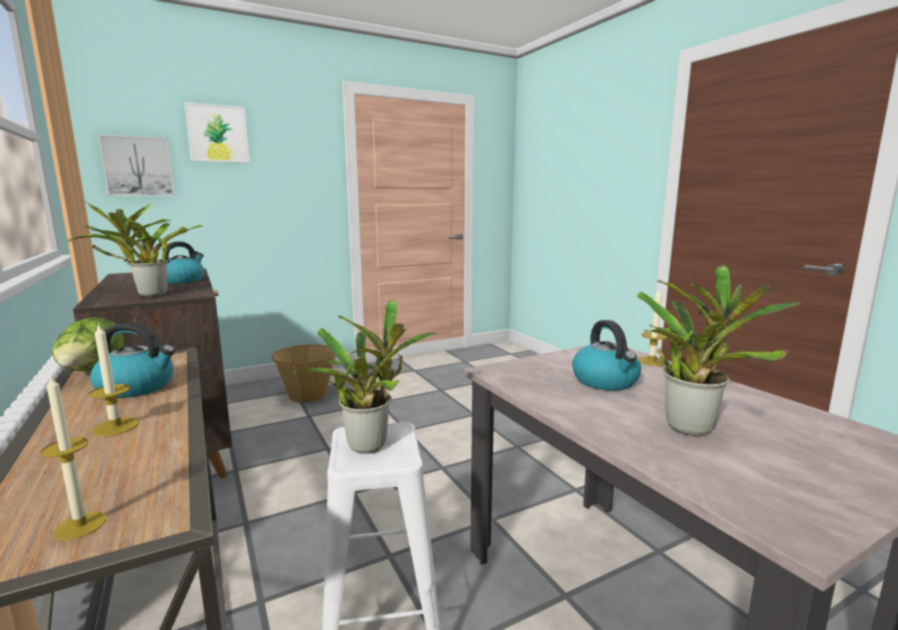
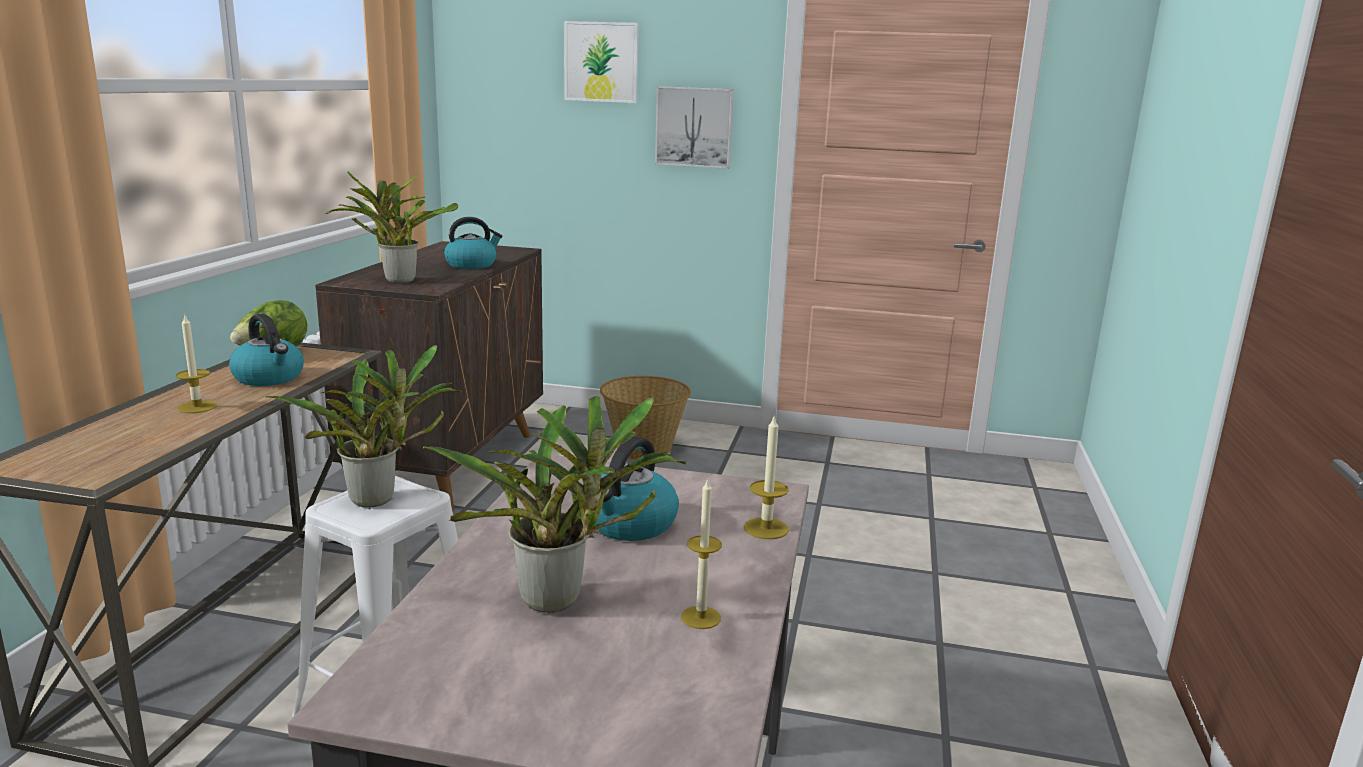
camera: 40 degrees right, 5 degrees up
candle [41,374,106,541] -> candle moved to [681,478,722,629]
picture [98,134,174,196] -> picture moved to [655,86,734,169]

